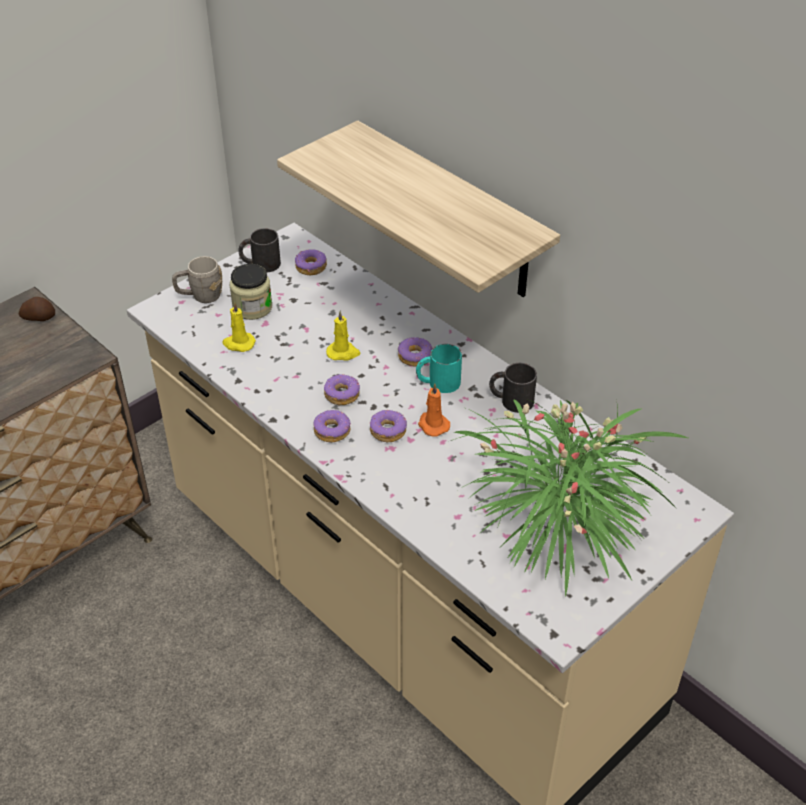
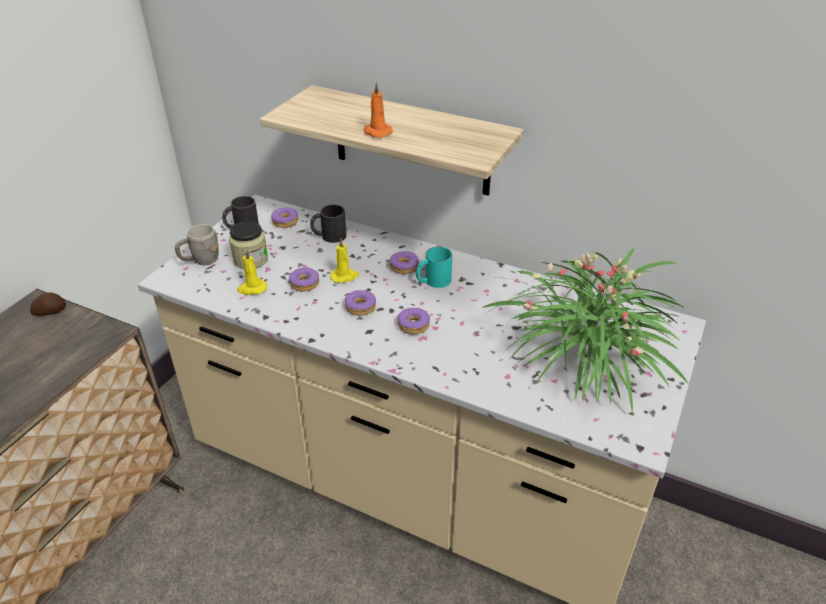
camera: 20 degrees left, 5 degrees down
donut [314,410,351,442] -> donut moved to [289,267,319,292]
orange candle [418,383,450,436] -> orange candle moved to [364,82,393,138]
black mug [489,363,537,413] -> black mug moved to [310,205,346,243]

